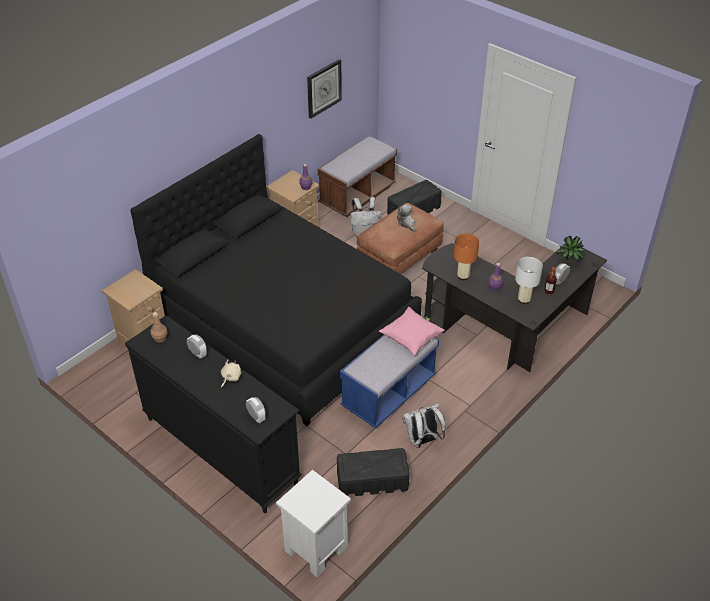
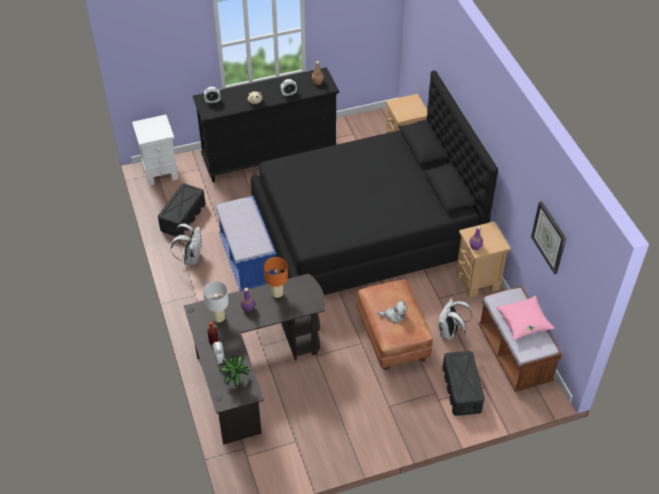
camera: 120 degrees right, 5 degrees up
pink pillow [379,307,445,355] -> pink pillow moved to [496,295,555,340]

